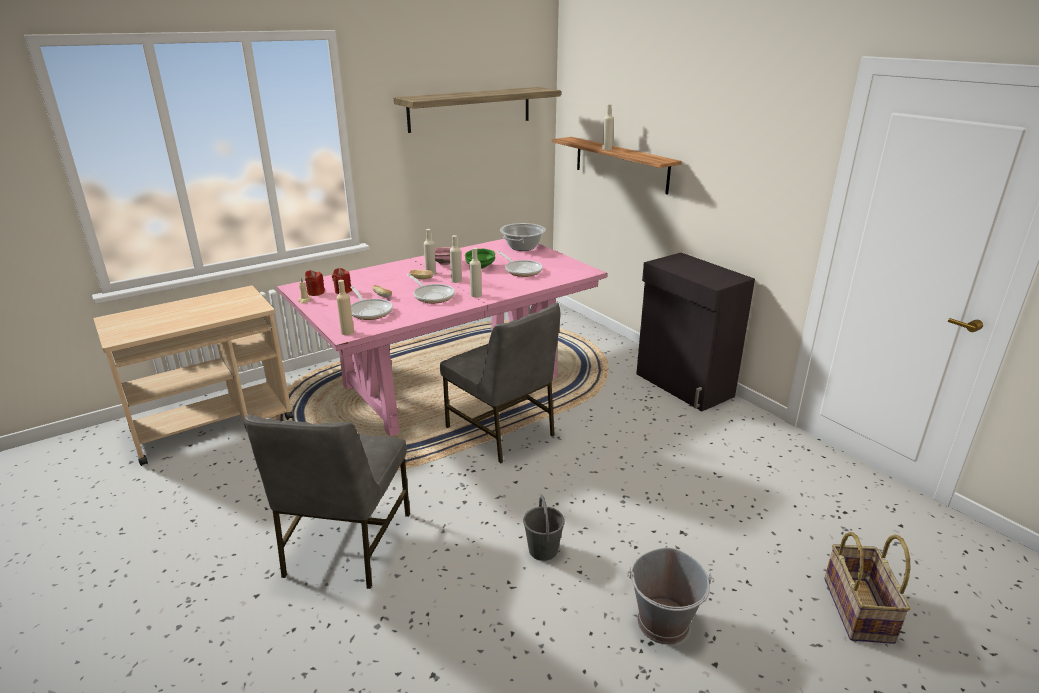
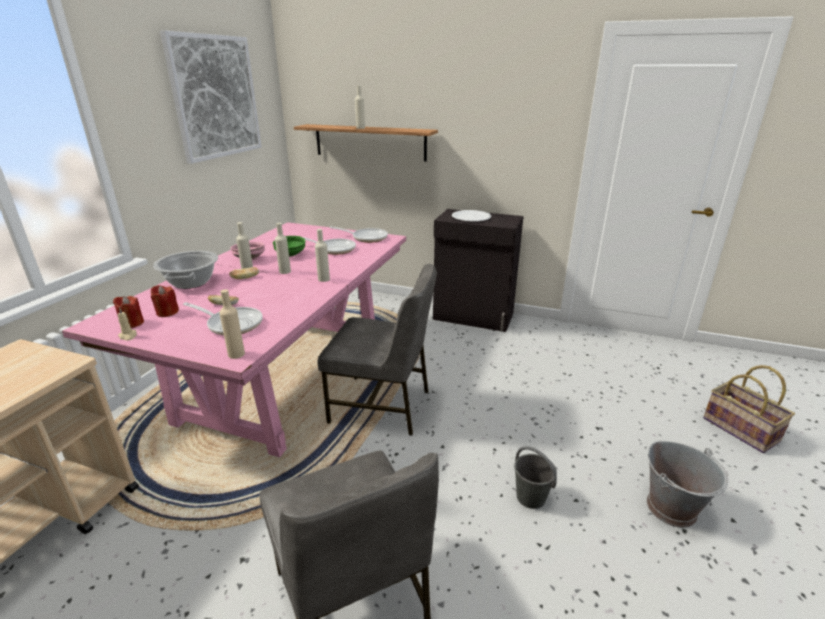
camera: 35 degrees left, 0 degrees up
shelf [394,87,561,133] -> picture [160,30,262,164]
frying pan [406,274,455,303] -> frying pan moved to [330,226,388,243]
cooking pot [500,223,546,251] -> cooking pot moved to [153,251,218,289]
none -> white plate [452,210,491,221]

